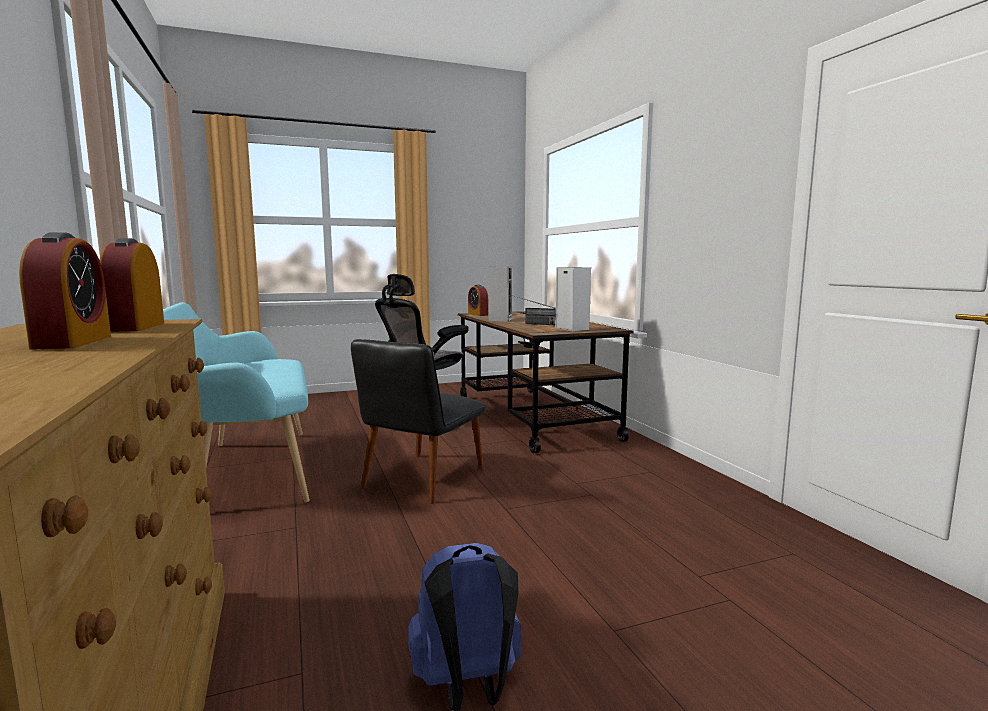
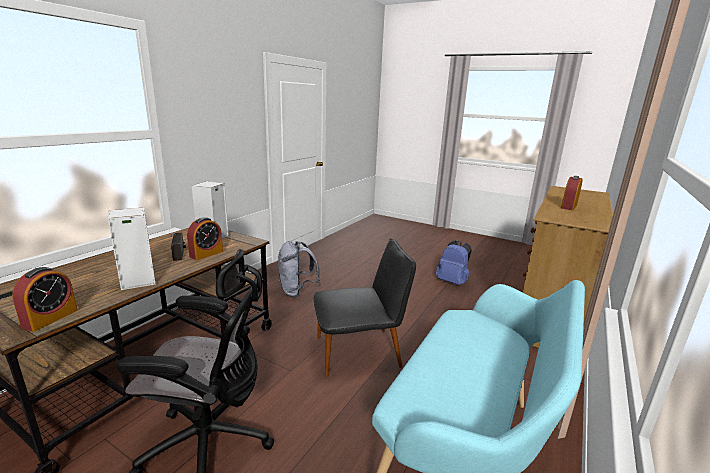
camera: 130 degrees left, 10 degrees up
alarm clock [99,238,164,332] -> alarm clock moved to [187,217,223,260]
none -> grey backpack [278,241,320,297]

